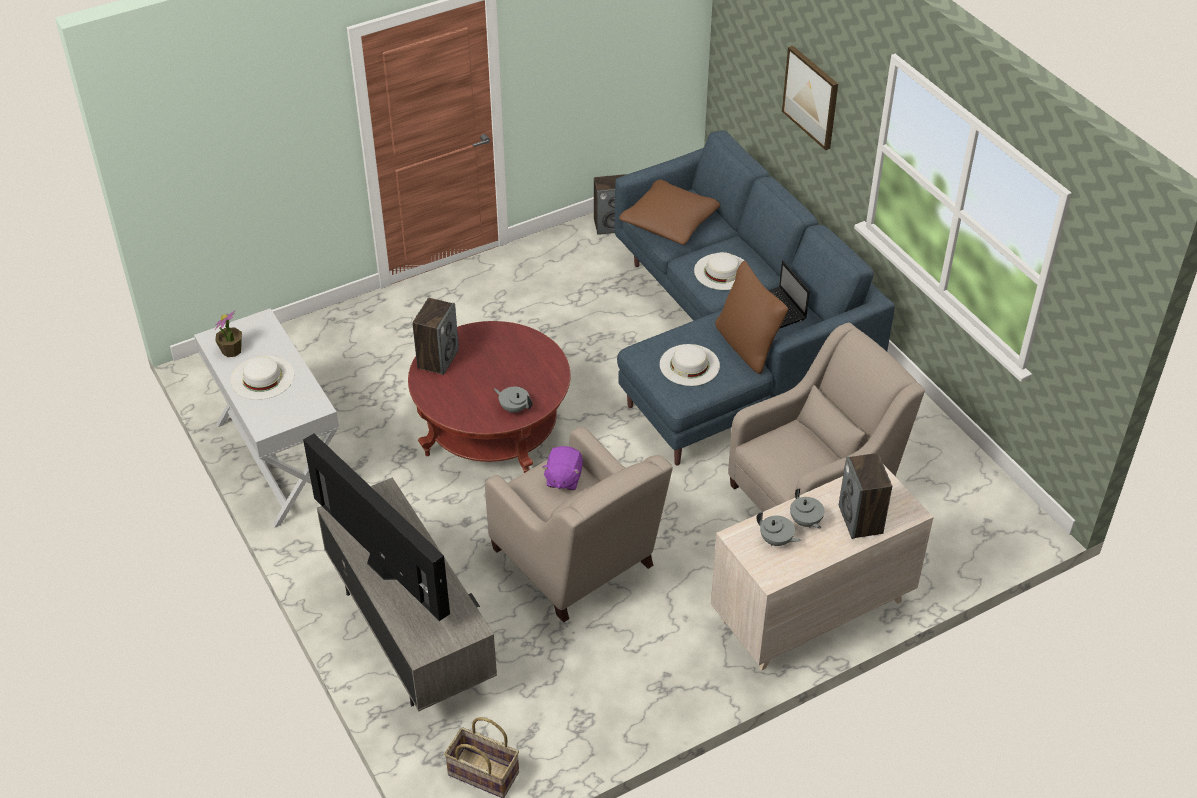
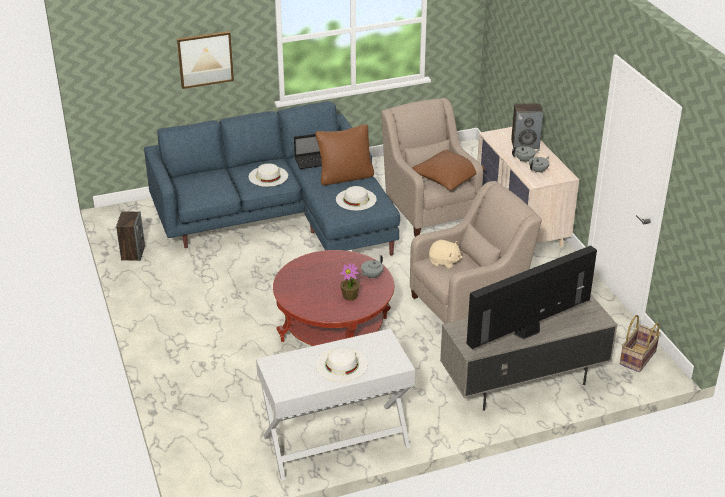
camera: 80 degrees left, 10 degrees down
potted plant [215,310,242,357] -> potted plant moved to [340,263,360,301]
speaker [412,298,459,375] -> none
purple plush toy [542,446,583,490] -> beige plush toy [429,240,462,269]
brown pillow [619,180,720,245] -> brown pillow moved to [412,150,485,190]

